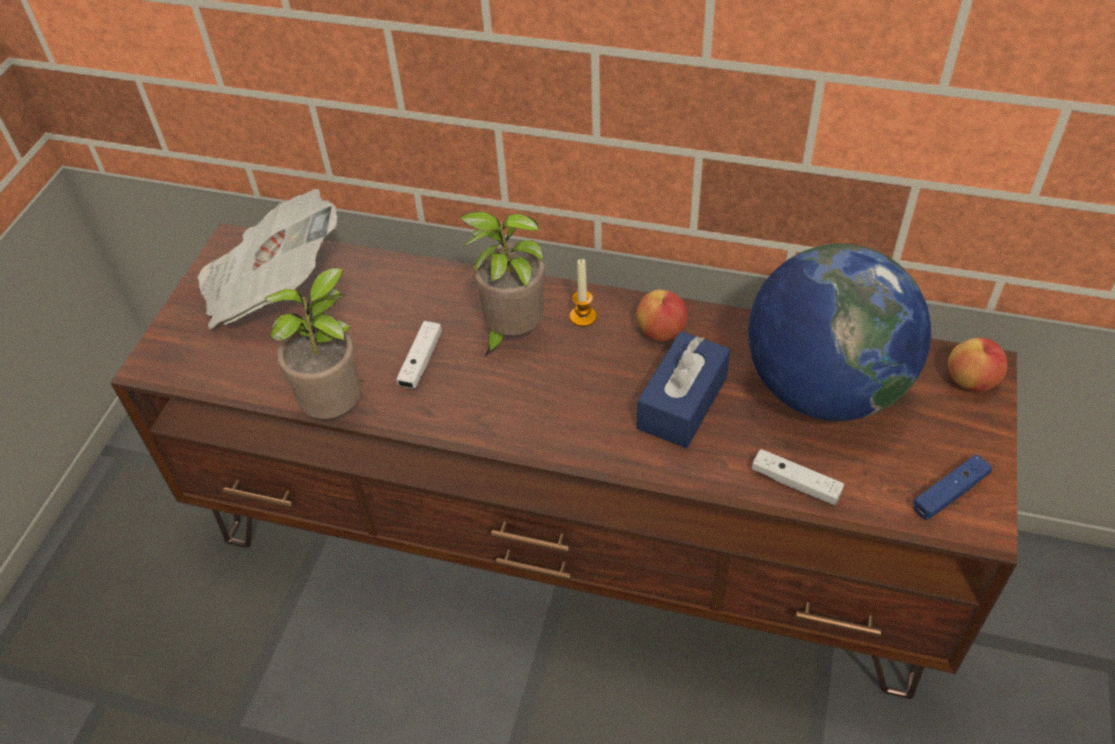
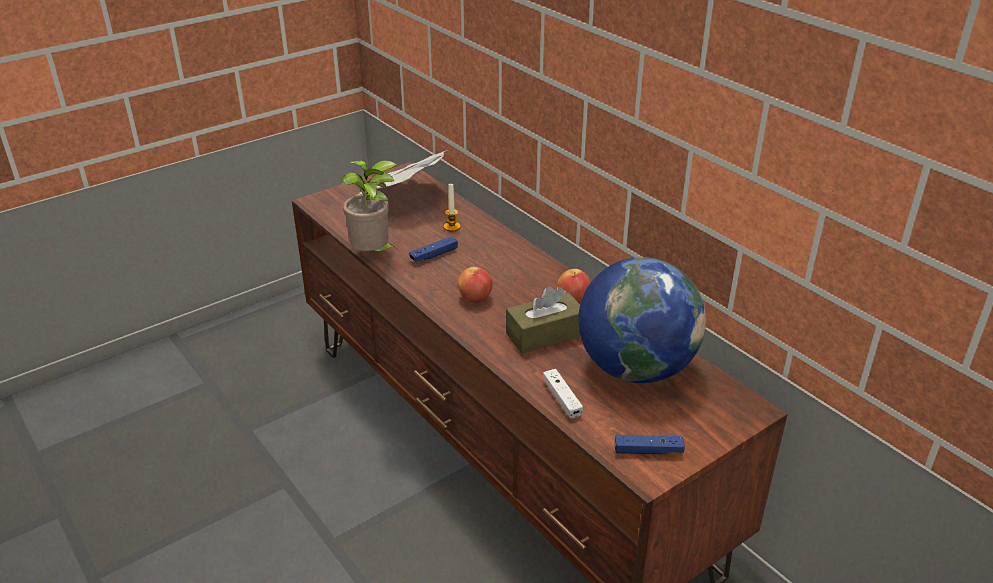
camera: 35 degrees right, 15 degrees down
white game controller [396,321,442,388] -> blue game controller [409,236,458,262]
potted plant [459,211,545,356] -> none
candle [570,259,597,327] -> candle moved to [444,184,461,232]
blue tissue box [637,331,731,448] -> brown tissue box [506,286,581,354]
apple [948,337,1008,391] -> apple moved to [457,267,492,303]

